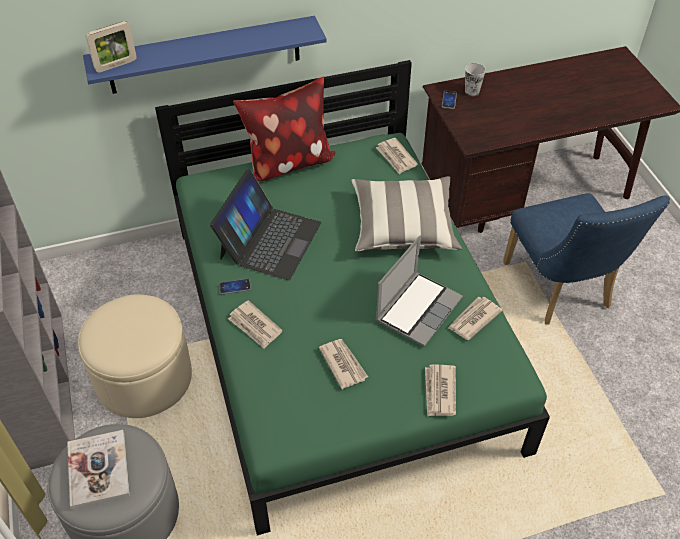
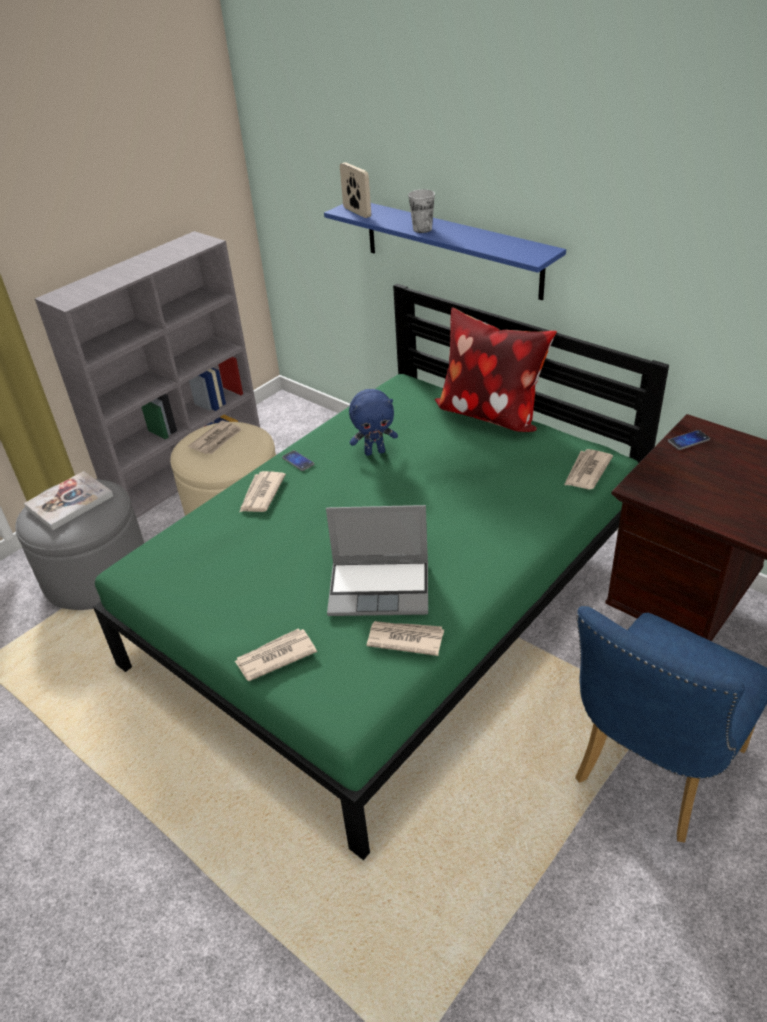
camera: 60 degrees right, 10 degrees down
picture frame [86,21,137,73] -> picture frame turned 150 degrees counterclockwise [340,162,371,218]
laptop [210,169,321,280] -> blue plush toy [349,389,398,456]
newspaper [319,339,368,389] -> newspaper moved to [188,421,242,454]
pillow [352,176,462,251] -> none
cup [465,63,486,96] -> cup moved to [408,189,435,233]

